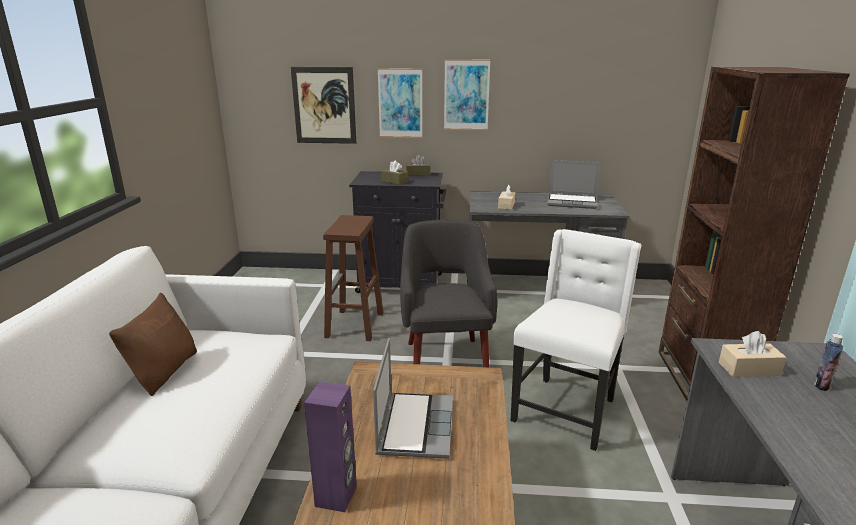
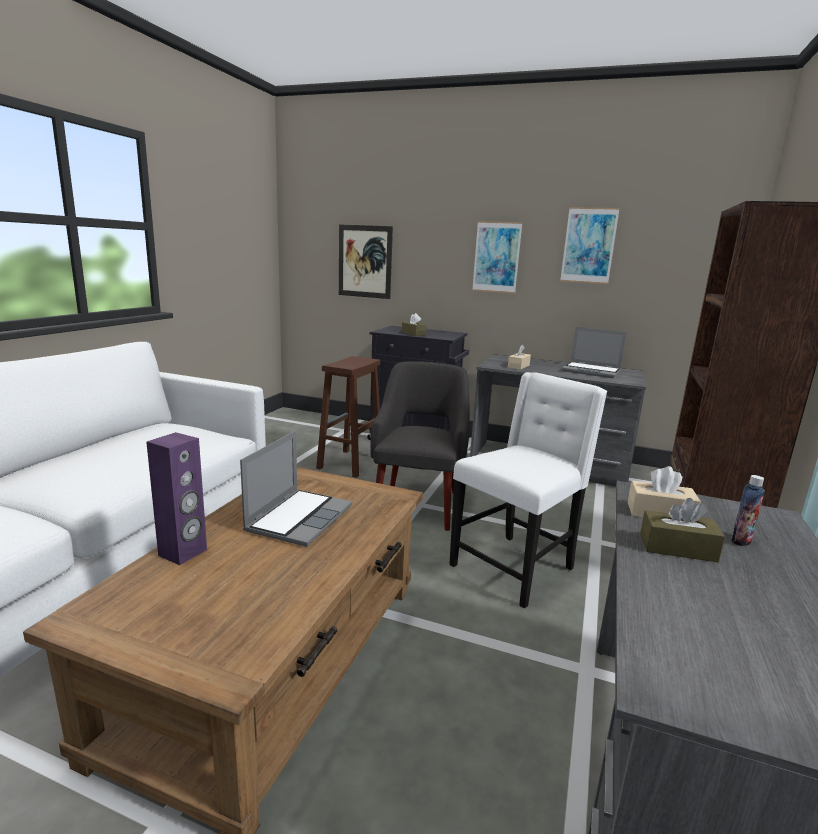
camera: 15 degrees right, 5 degrees down
brown pillow [109,293,197,396] -> none
picture [378,68,422,138] -> picture moved to [560,207,620,284]
brown tissue box [406,155,431,176] -> brown tissue box moved to [640,498,725,562]

